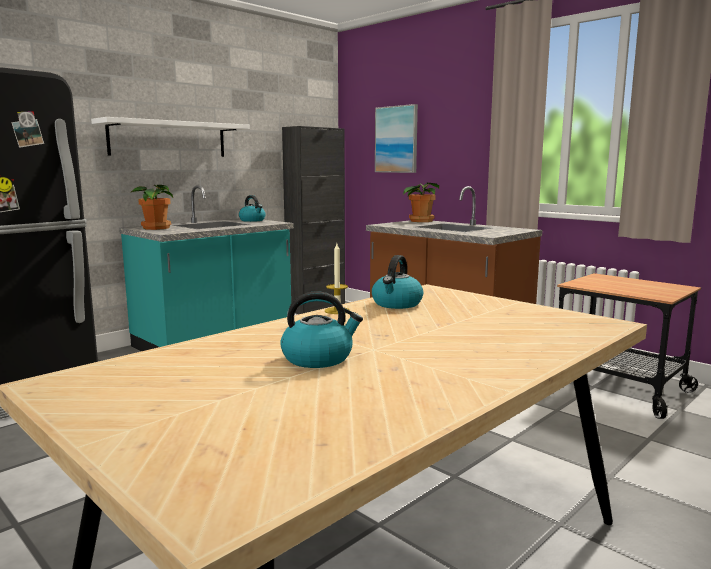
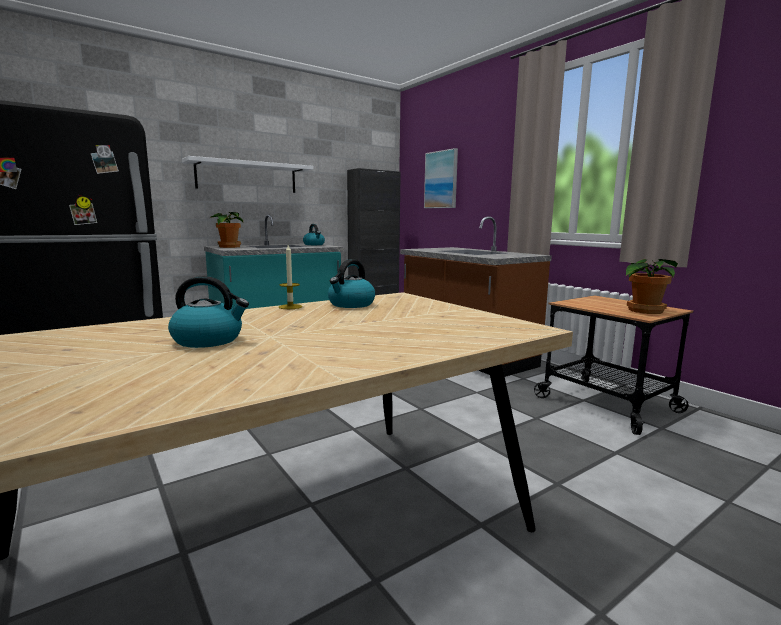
camera: 10 degrees right, 0 degrees up
potted plant [403,183,439,222] -> potted plant moved to [626,259,678,314]

